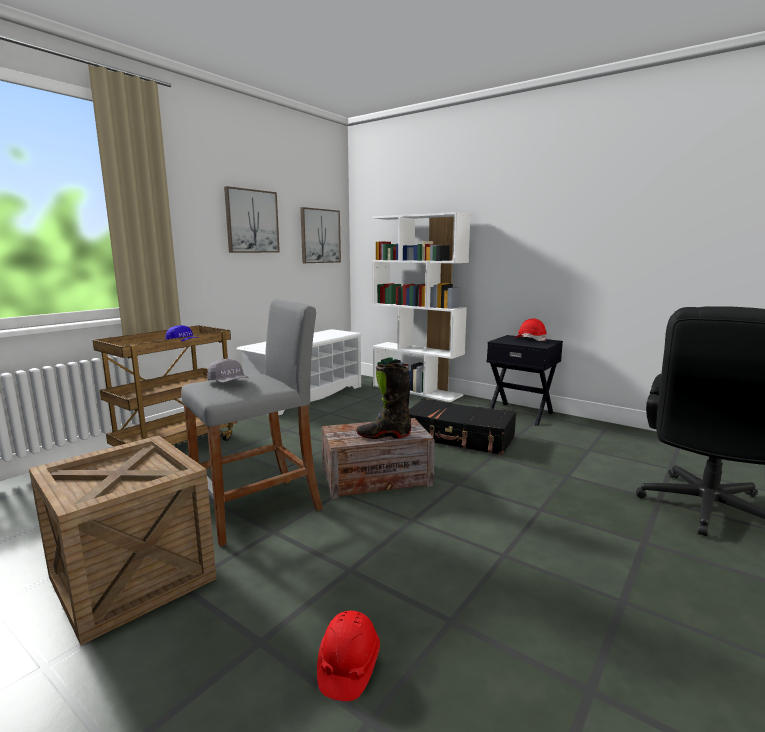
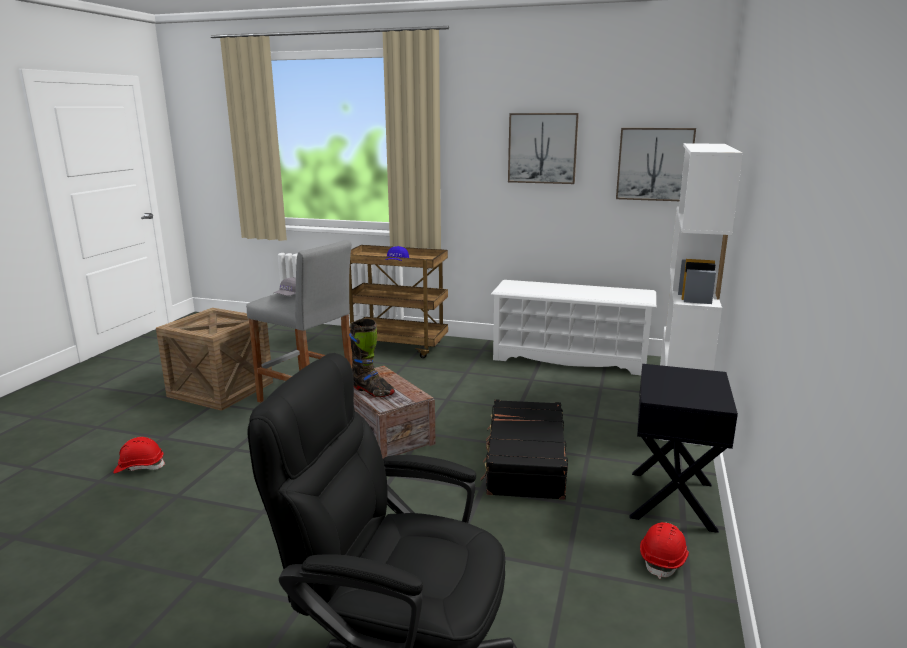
camera: 70 degrees right, 5 degrees up
black boot [356,363,412,439] -> black boot turned 150 degrees clockwise [349,318,395,397]
red hard hat [515,318,547,342] -> red hard hat moved to [640,522,689,579]

